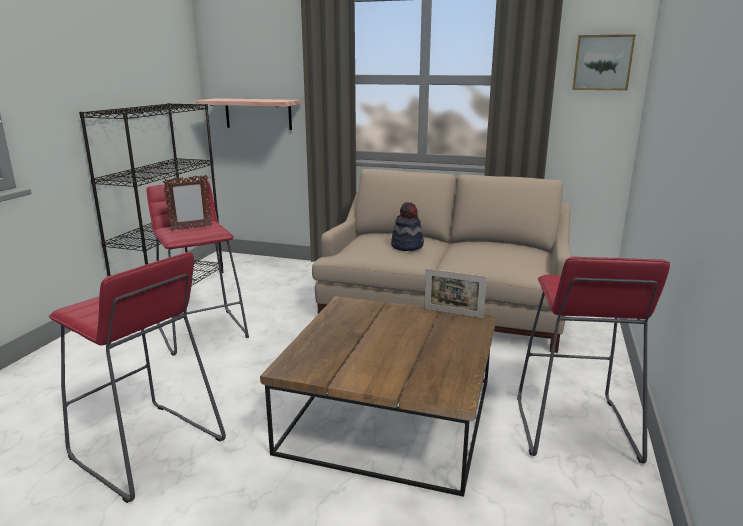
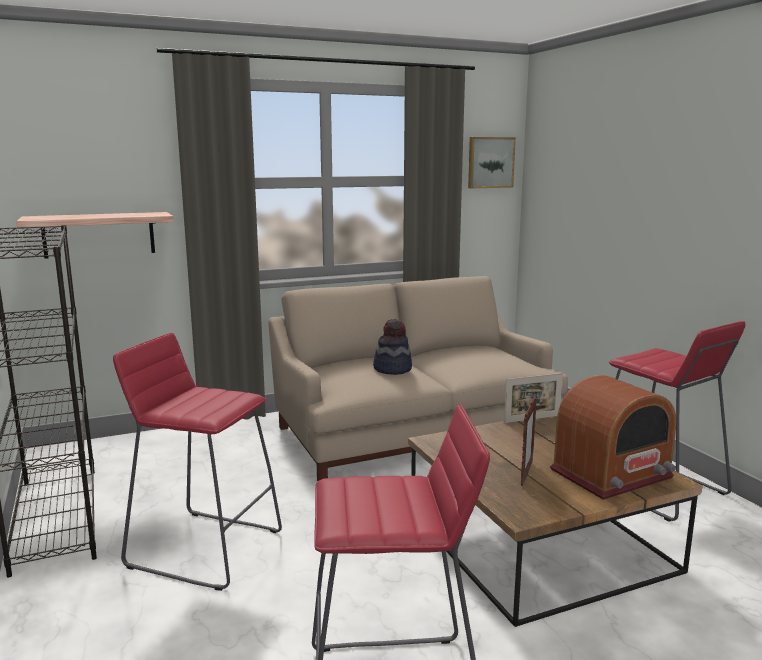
camera: 40 degrees left, 5 degrees down
picture frame [163,175,213,231] -> picture frame moved to [521,394,537,486]
none -> radio [550,375,676,500]

